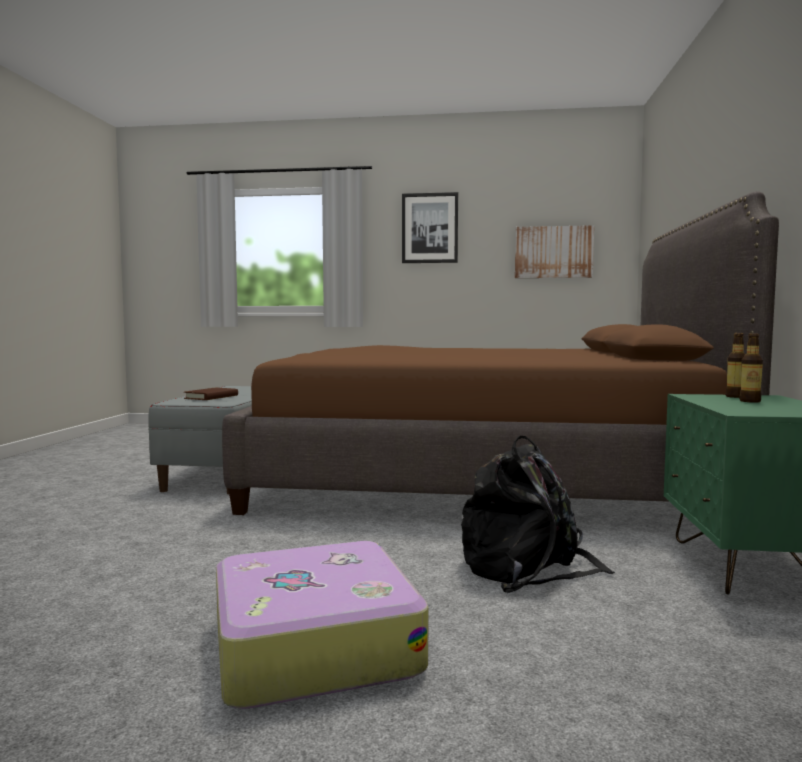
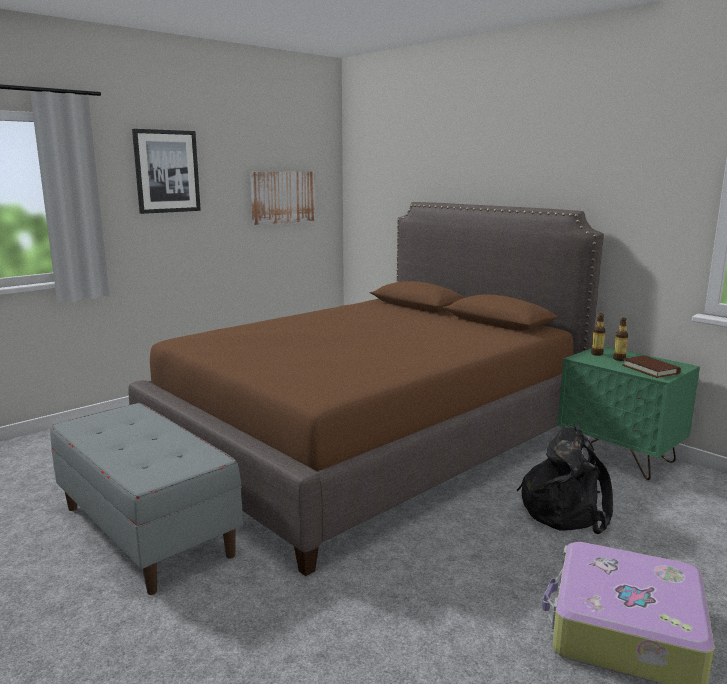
camera: 50 degrees left, 10 degrees up
brown book [184,388,238,400] -> brown book moved to [622,356,681,378]

